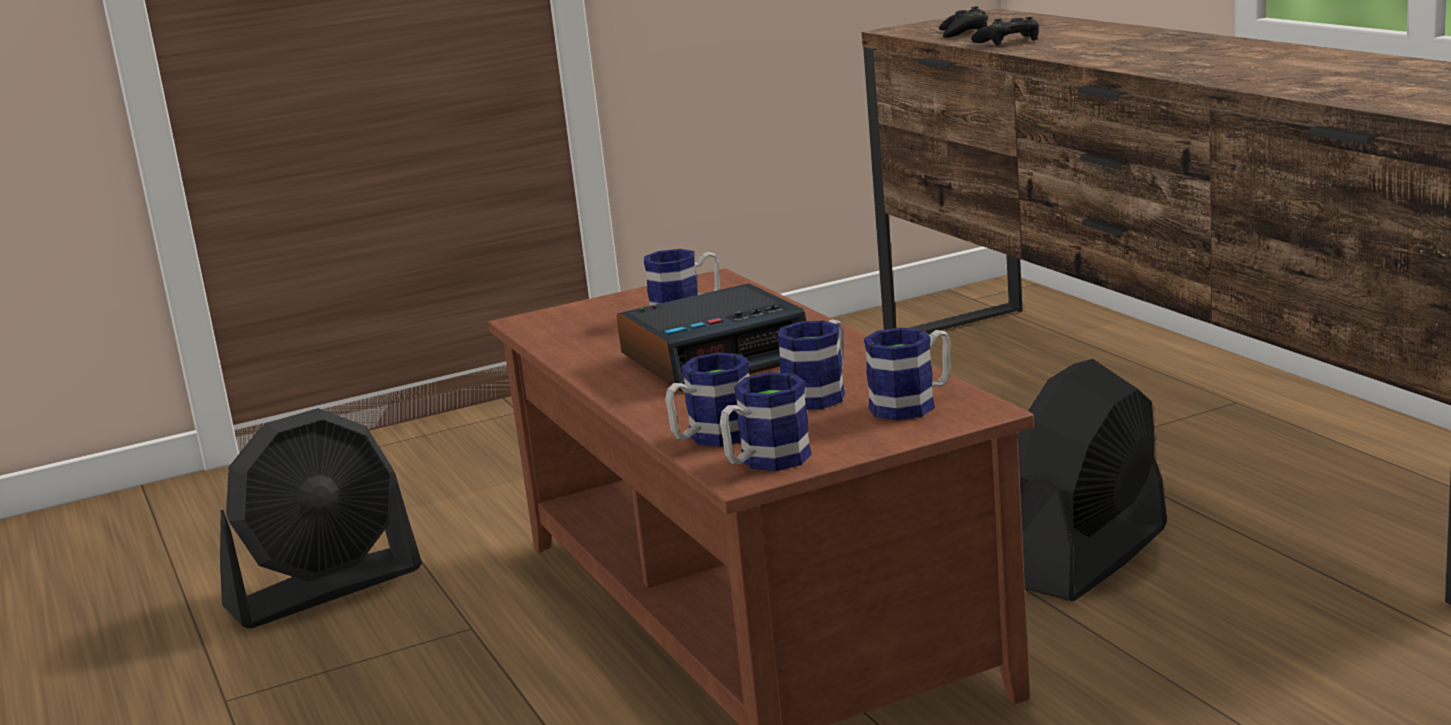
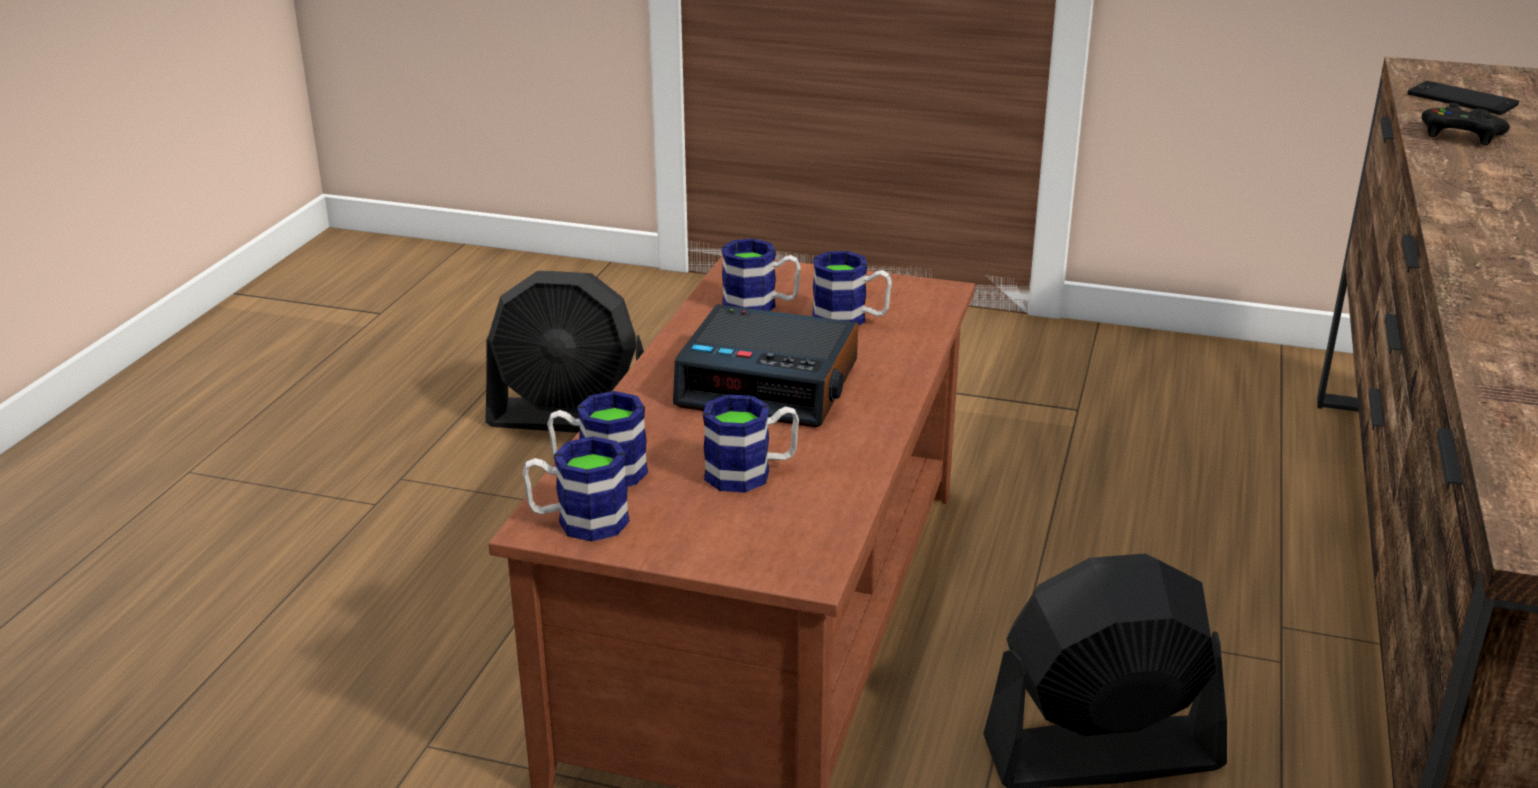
camera: 40 degrees right, 10 degrees up
mug [864,327,950,420] -> mug moved to [721,239,801,311]
black game controller [939,6,988,38] -> phone [1407,81,1519,115]

